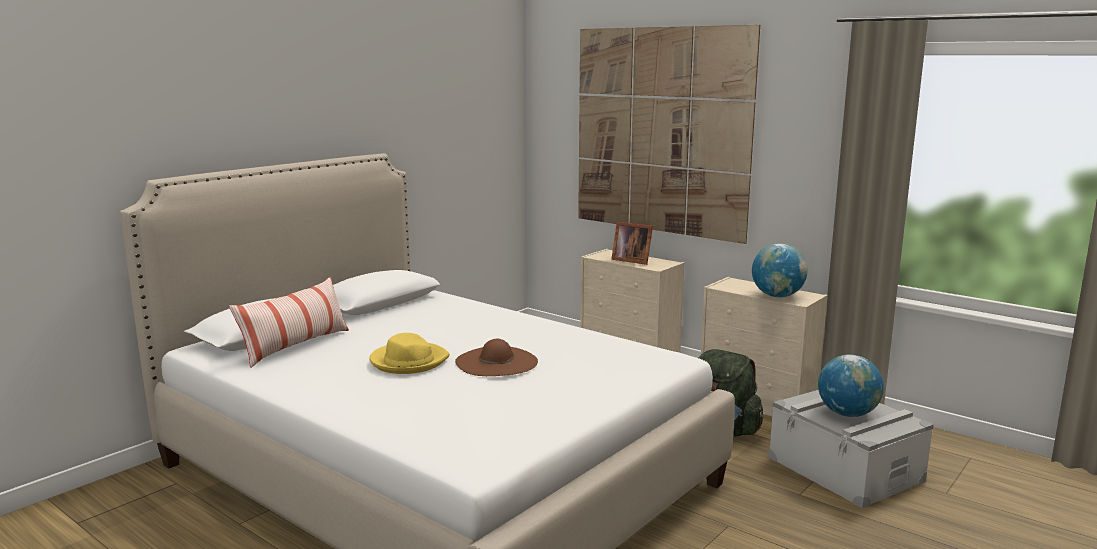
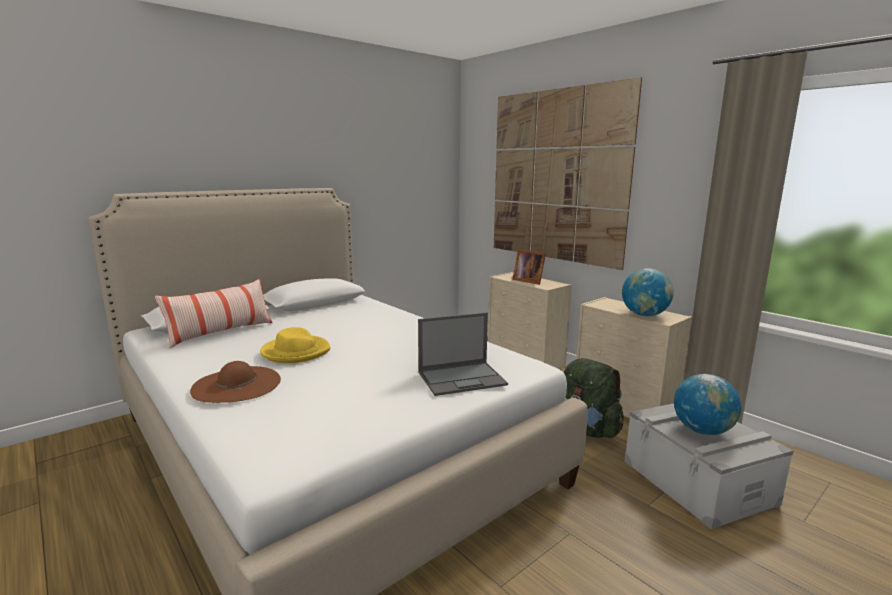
camera: 10 degrees right, 0 degrees up
brown hat [455,338,538,376] -> brown hat moved to [190,361,281,403]
none -> laptop [418,313,508,396]

